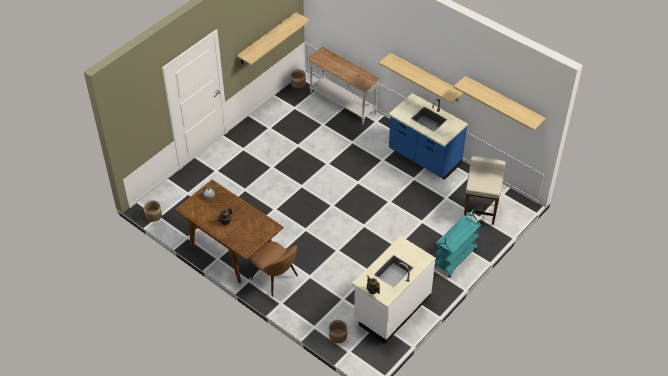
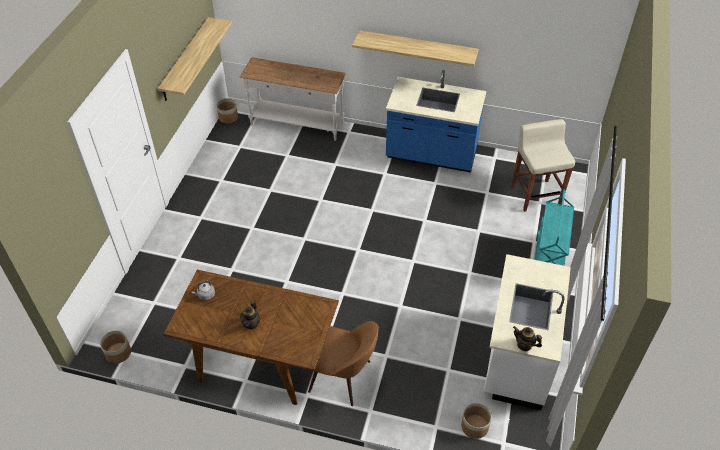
camera: 25 degrees left, 0 degrees up
shelf [454,76,546,131] -> none

